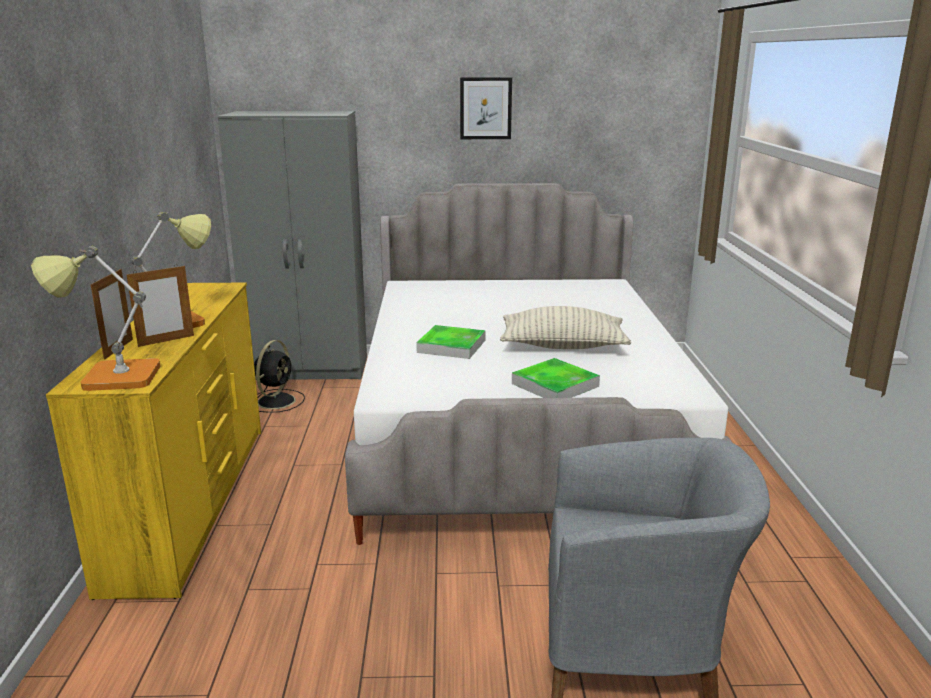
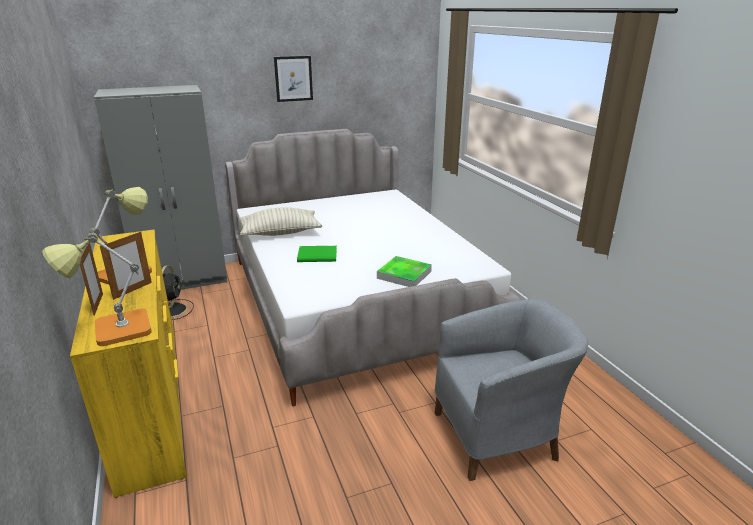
camera: 20 degrees left, 5 degrees up
tray [416,325,486,359] -> green book [297,246,337,262]
pillow [500,306,631,349] -> pillow moved to [239,207,322,236]

